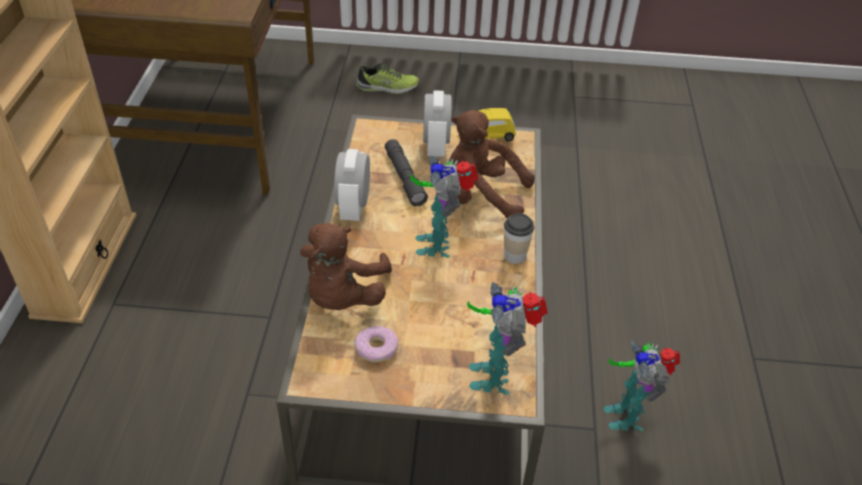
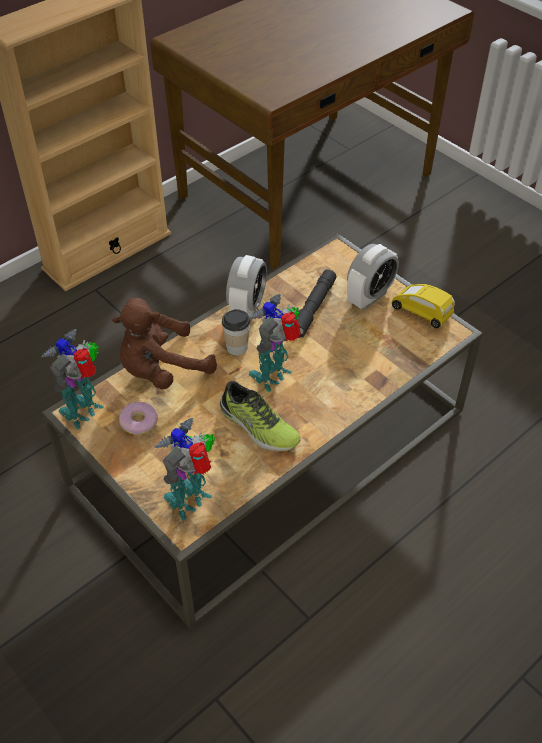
camera: 45 degrees right, 5 degrees up
alarm clock [334,149,370,221] -> alarm clock turned 150 degrees clockwise [226,255,267,322]
shoe [356,63,419,94] -> shoe moved to [220,381,301,451]
brown plush toy [449,110,535,218] -> none
cup [504,213,534,264] -> cup moved to [222,309,250,355]
toy robot [604,341,680,431] -> toy robot moved to [42,329,104,429]

